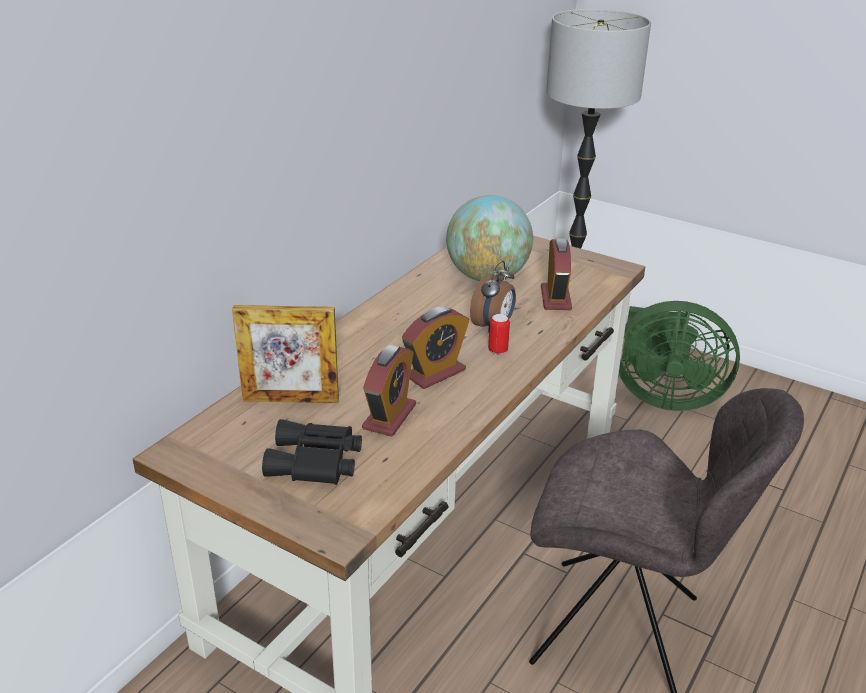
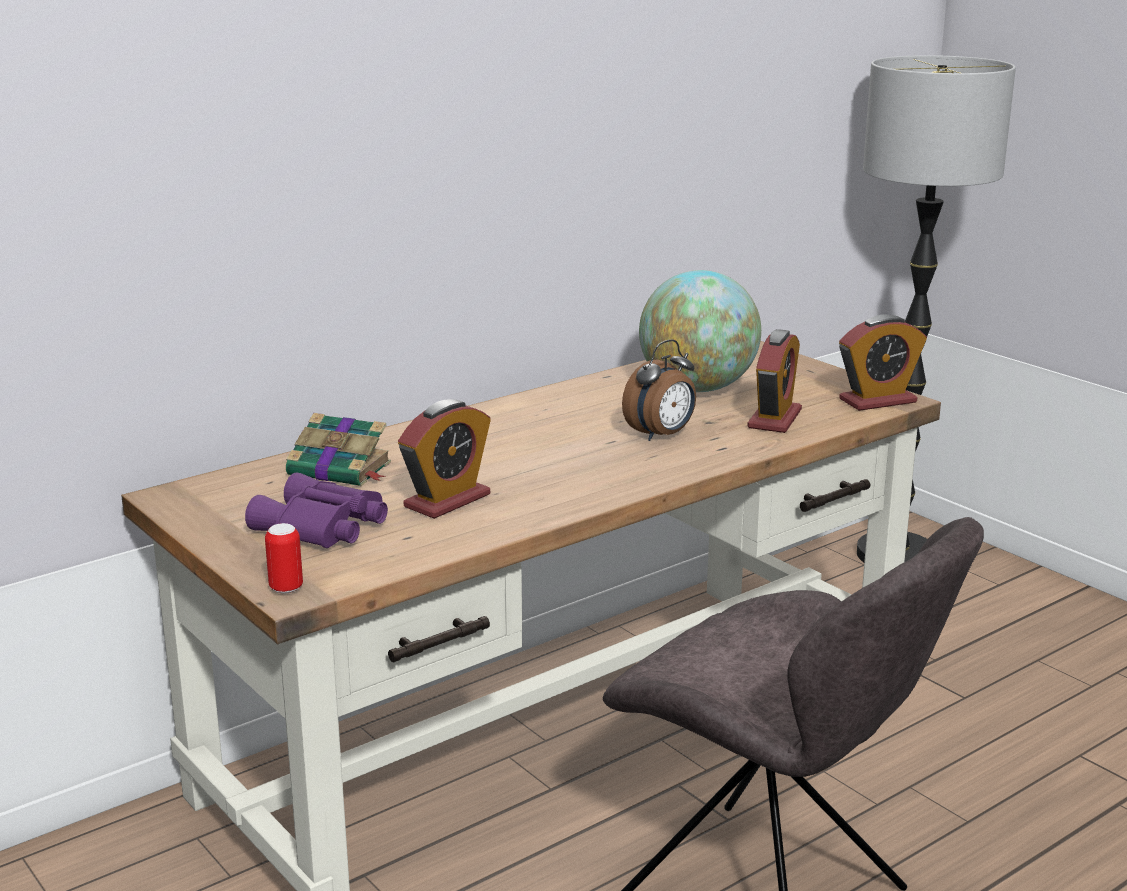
camera: 20 degrees right, 10 degrees down
picture frame [232,305,339,403] -> book [286,413,391,486]
black binoculars [262,419,362,485] -> purple binoculars [245,473,388,548]
alarm clock [402,307,470,389] -> alarm clock moved to [839,315,927,411]
can [488,314,510,354] -> can moved to [265,523,303,593]
green fan [619,301,740,411] -> none

